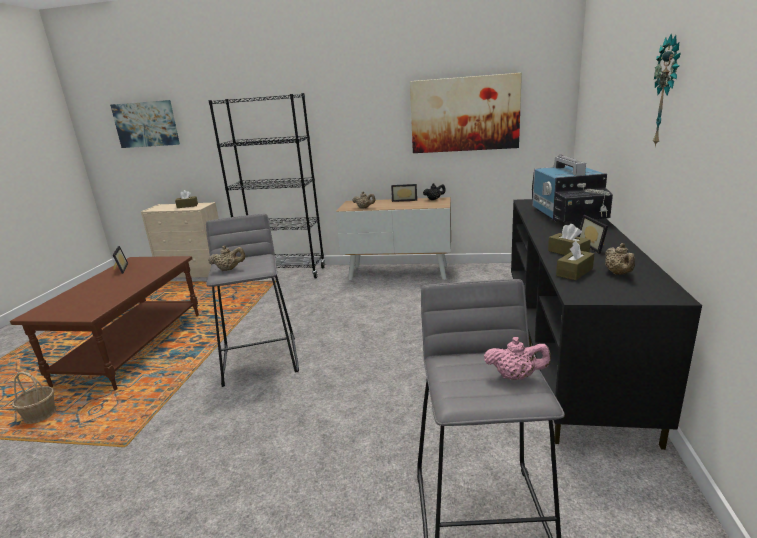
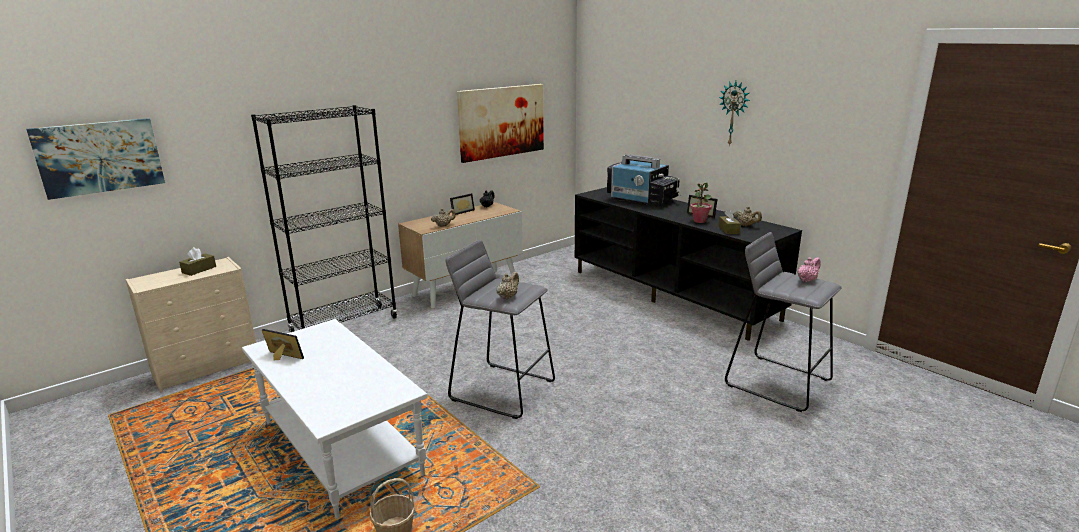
camera: 50 degrees left, 0 degrees up
brown coffee table [10,256,199,390] -> white coffee table [242,319,428,519]
brown tissue box [548,224,591,255] -> potted plant [690,183,712,223]

